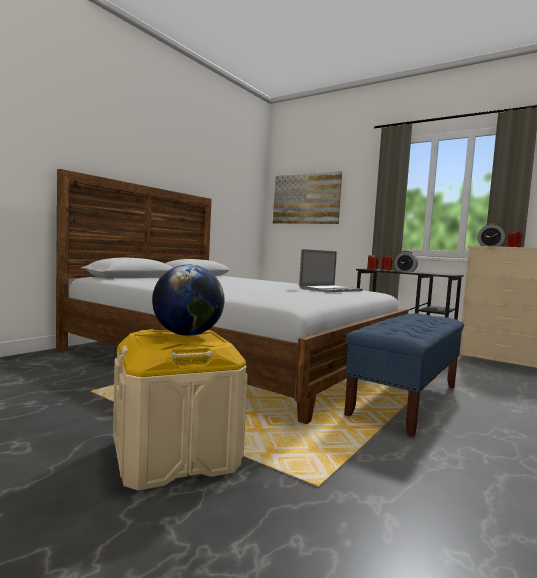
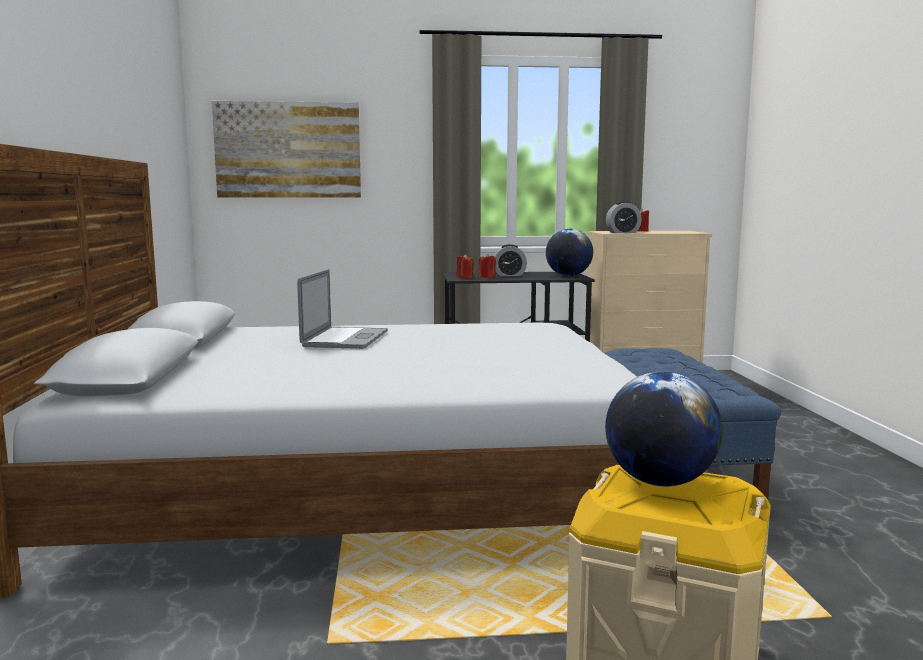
camera: 40 degrees left, 5 degrees up
laptop [299,249,363,292] -> laptop moved to [297,269,388,349]
none -> globe [546,229,593,276]

